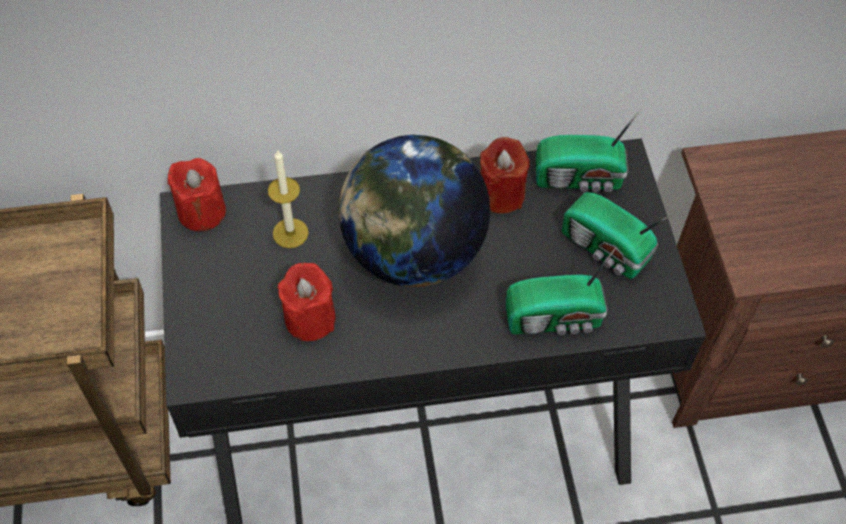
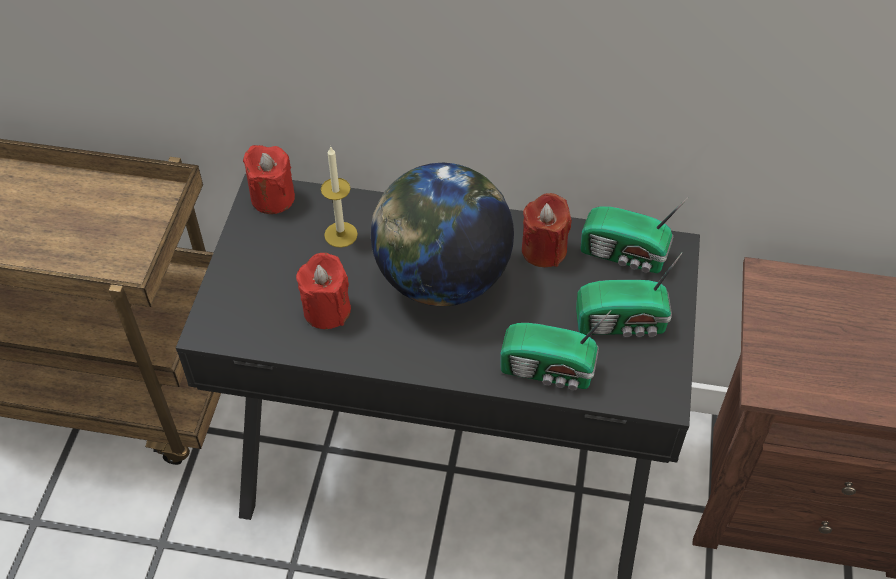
camera: 20 degrees right, 5 degrees down
radio [562,192,676,279] -> radio turned 60 degrees counterclockwise [576,252,683,337]

